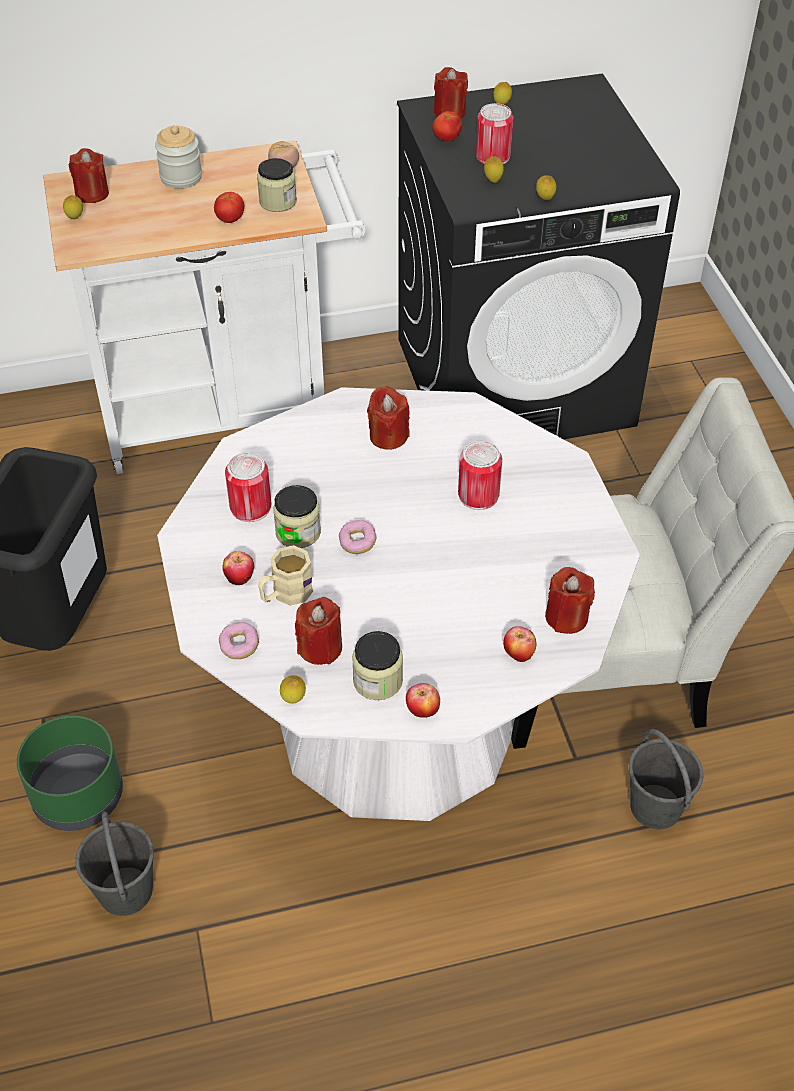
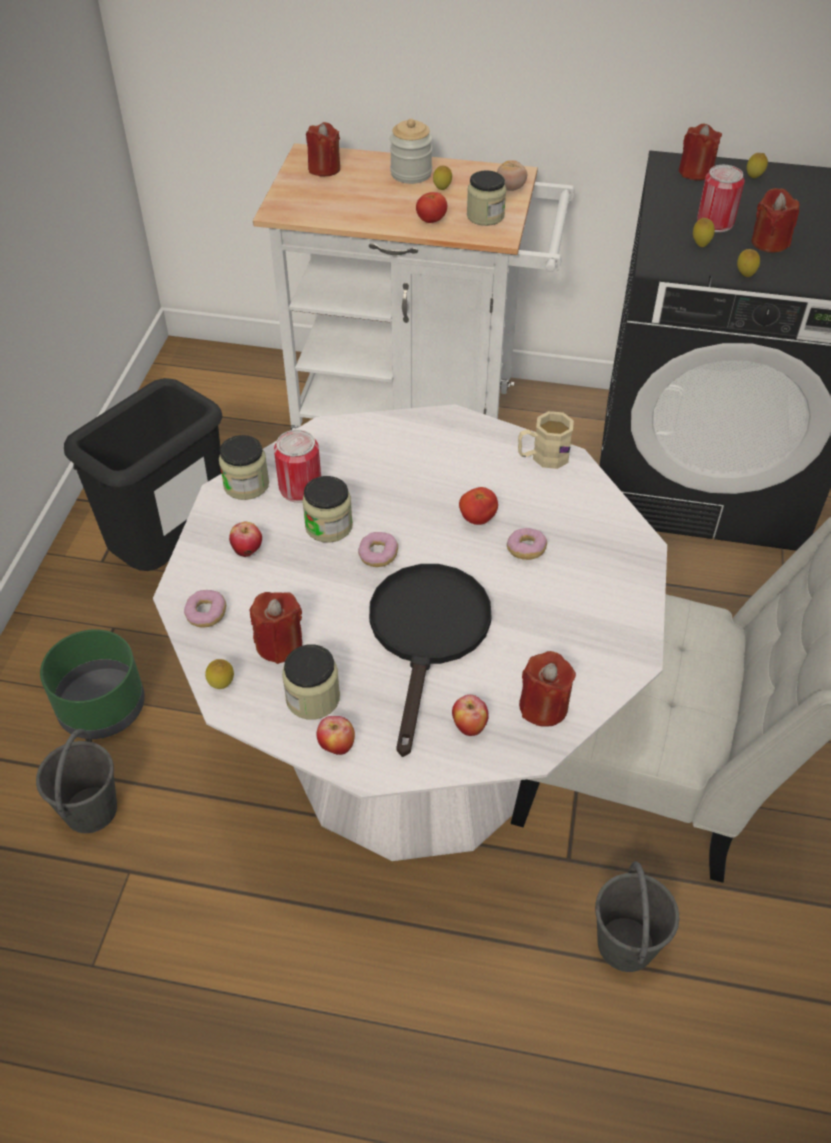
camera: 25 degrees right, 0 degrees up
lemon [63,195,83,219] -> lemon moved to [433,166,452,190]
beige mug [258,545,313,606] -> beige mug moved to [518,411,574,469]
red candle [367,386,410,450] -> red candle moved to [752,188,799,252]
tomato [432,111,462,141] -> tomato moved to [459,487,498,525]
can [458,441,502,510] -> donut [507,528,547,560]
none -> jar [219,435,269,500]
none -> black frying pan [369,564,491,757]

